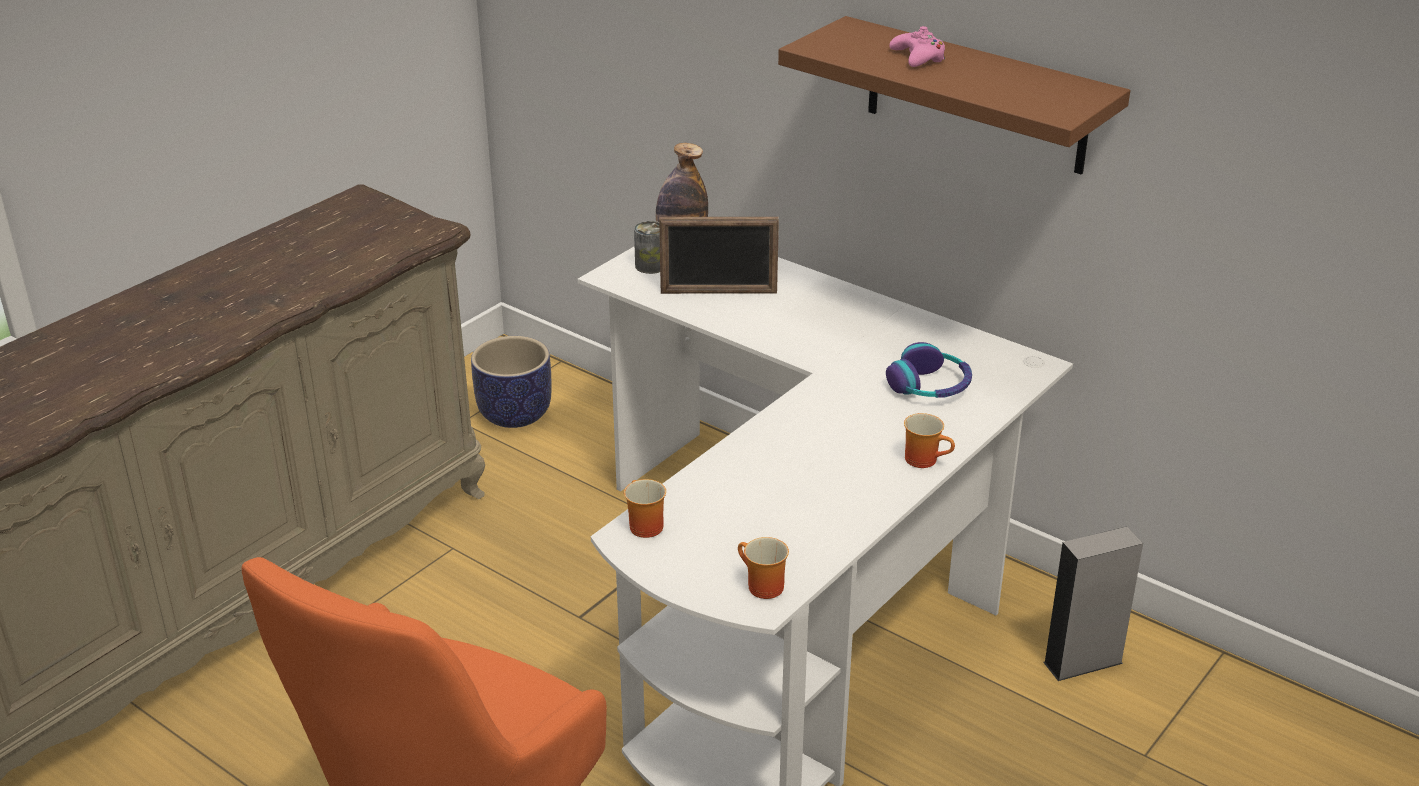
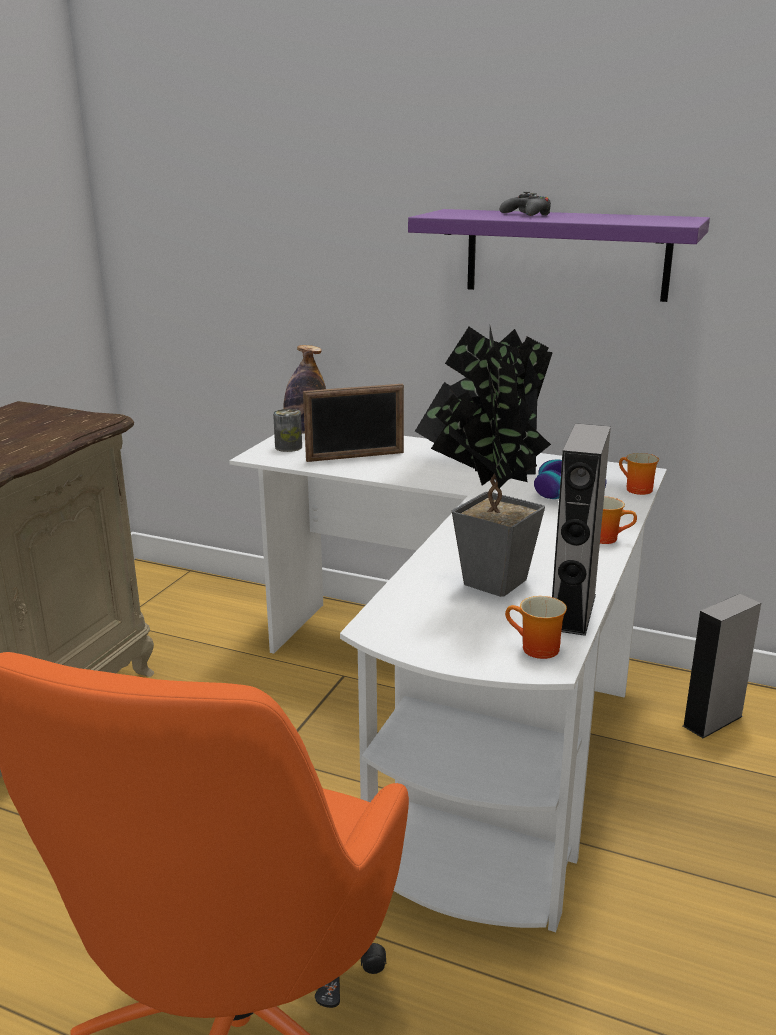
camera: 15 degrees left, 10 degrees down
planter [471,336,552,428] -> none
mug [624,479,666,538] -> mug moved to [619,453,659,495]
brown shelf [778,16,1130,175] -> purple shelf [408,209,710,302]
pink game controller [889,26,945,67] -> black game controller [499,192,551,216]
none -> potted plant [415,327,553,597]
none -> grey speaker [552,423,611,636]

